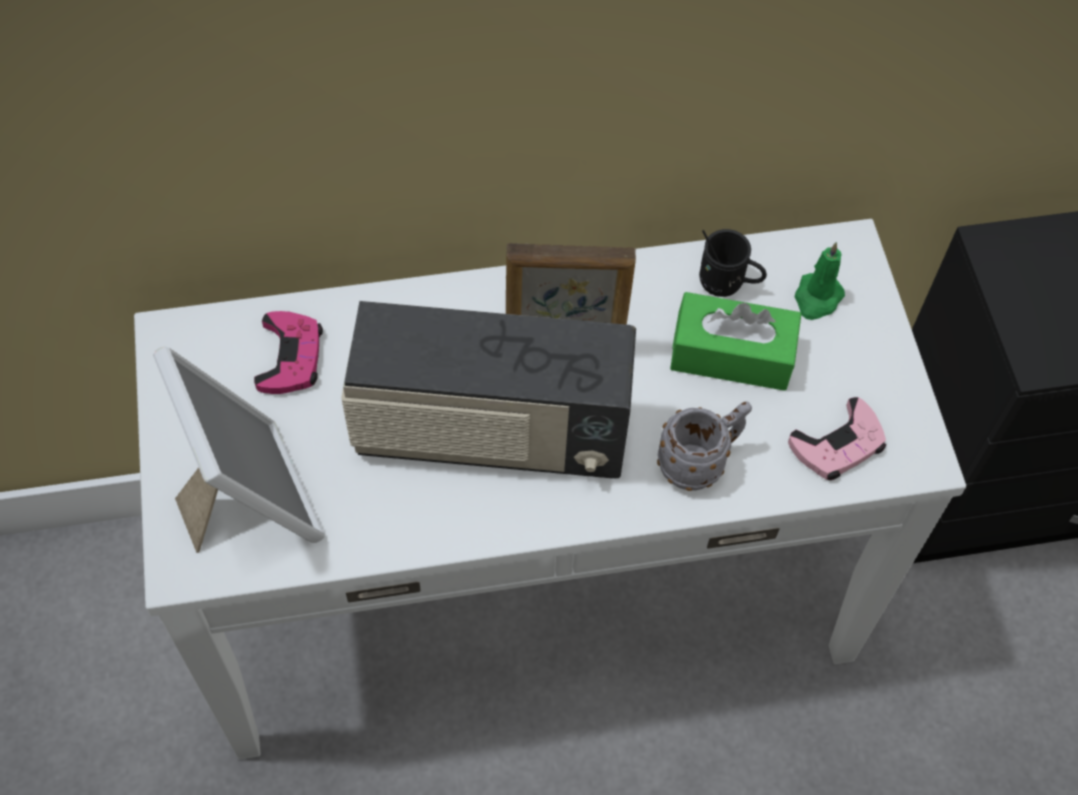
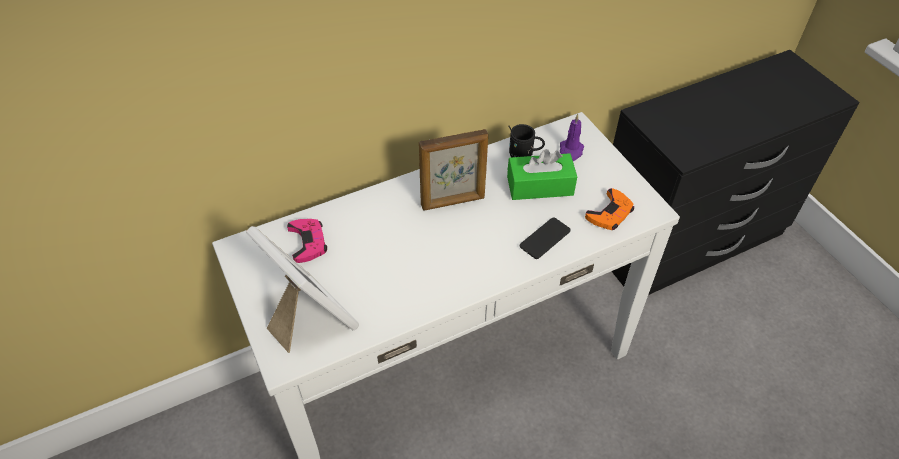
camera: 15 degrees left, 10 degrees down
radio [341,301,636,479] -> none
grey mug [657,401,752,491] -> phone [520,217,571,259]
pink game controller [788,397,886,480] -> orange game controller [585,188,634,230]
green candle [795,242,845,320] -> purple candle [560,114,584,161]

